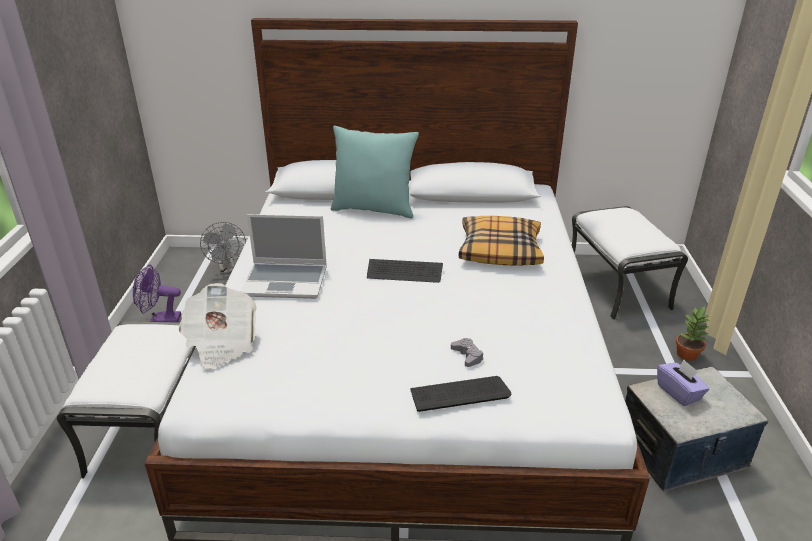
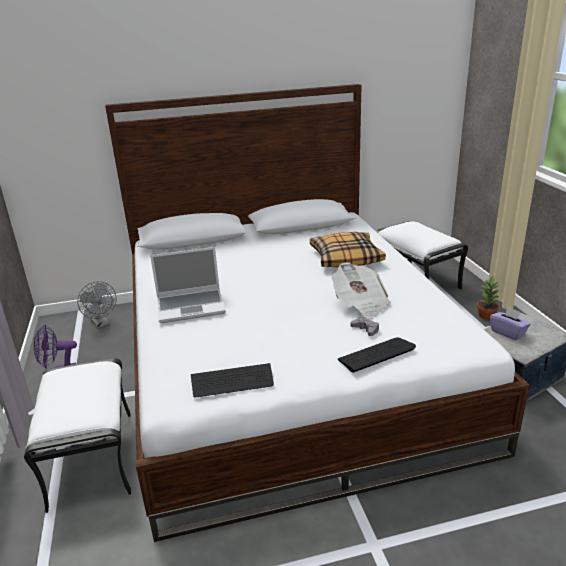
camera: 15 degrees left, 5 degrees down
newspaper [179,283,257,369] -> newspaper moved to [331,263,391,319]
turquoise pillow [331,126,419,218] -> none
keyboard [367,259,443,283] -> keyboard moved to [191,363,274,398]

